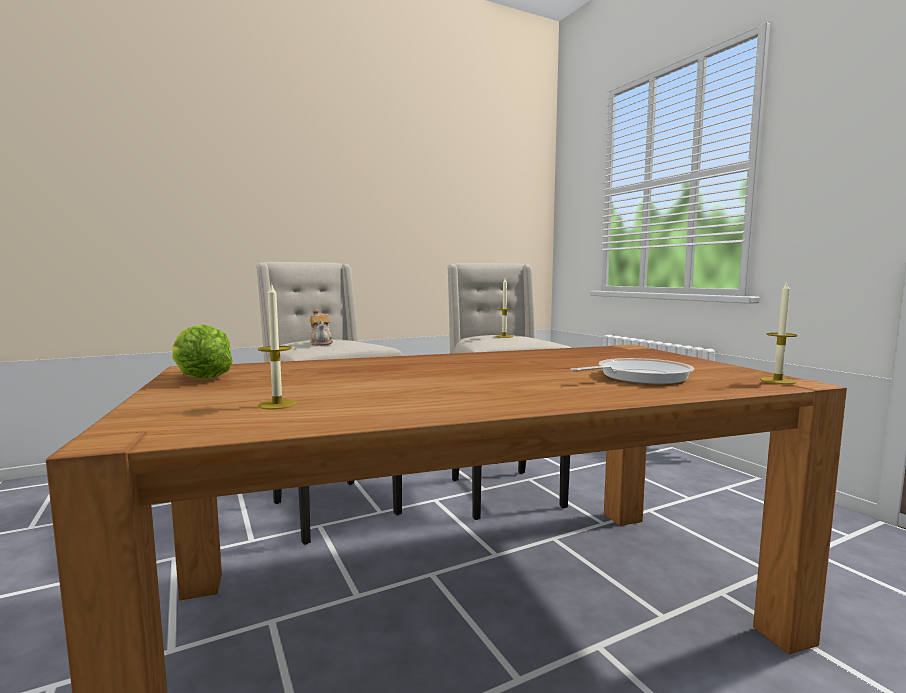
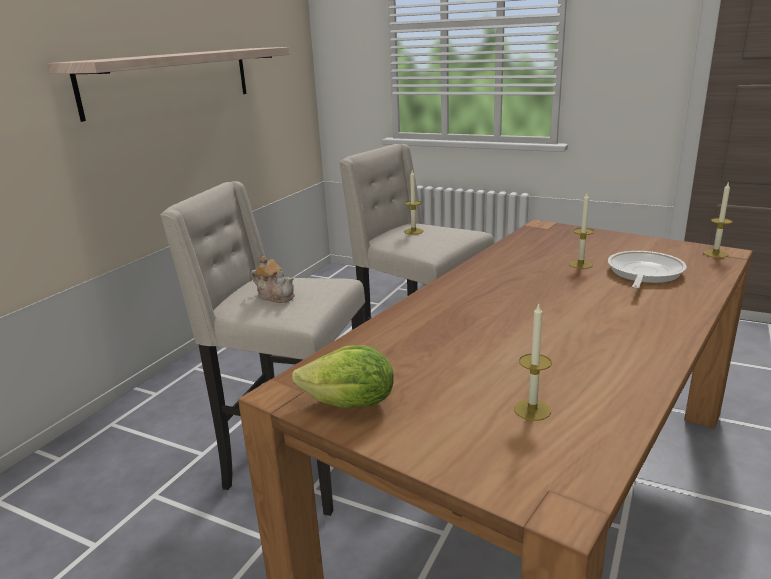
camera: 35 degrees left, 15 degrees up
none -> shelf [48,47,289,122]
none -> candle [569,193,594,269]

